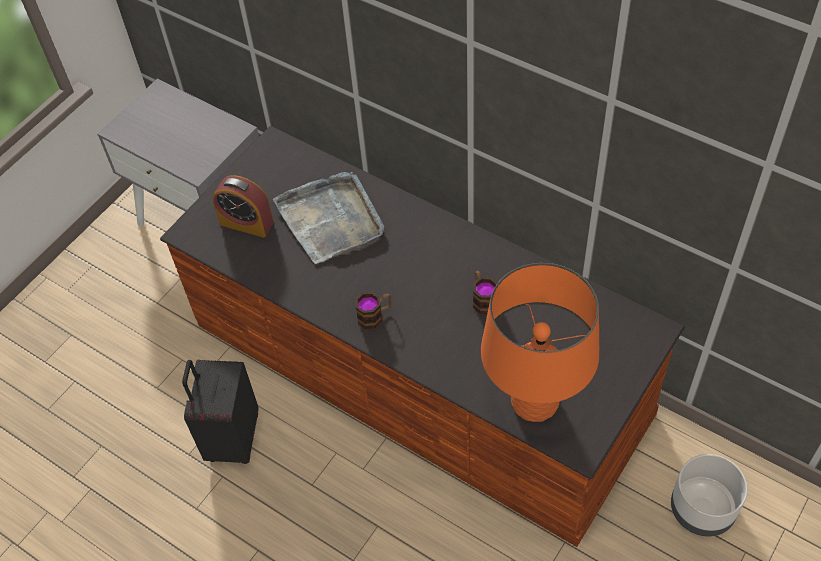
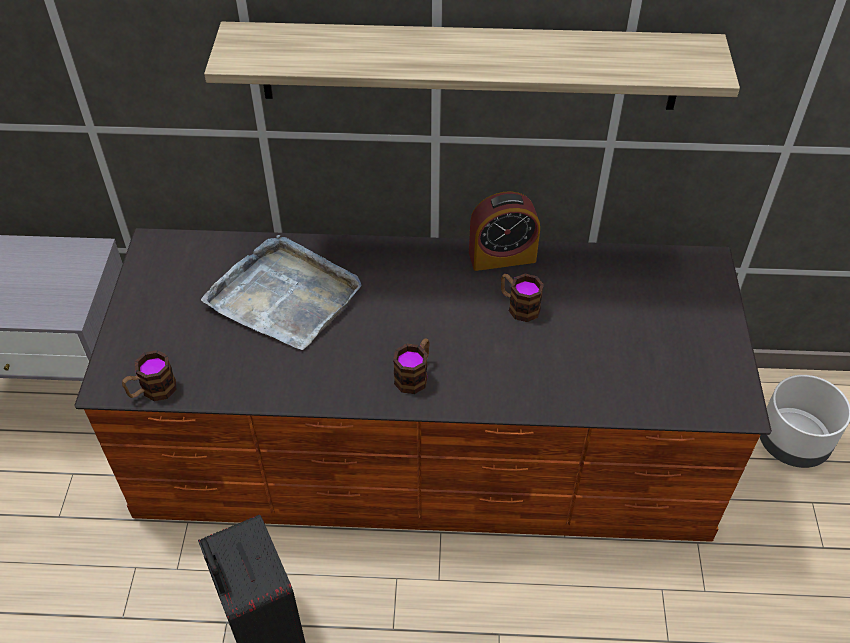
camera: 35 degrees left, 5 degrees down
alarm clock [213,175,274,238] -> alarm clock moved to [469,192,540,271]
orange table lamp [481,263,599,422] -> none
none -> mug [122,350,177,401]
none -> shelf [204,22,740,110]

